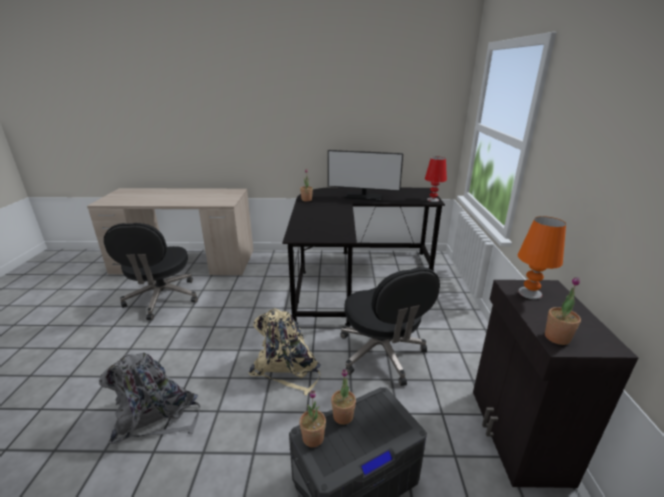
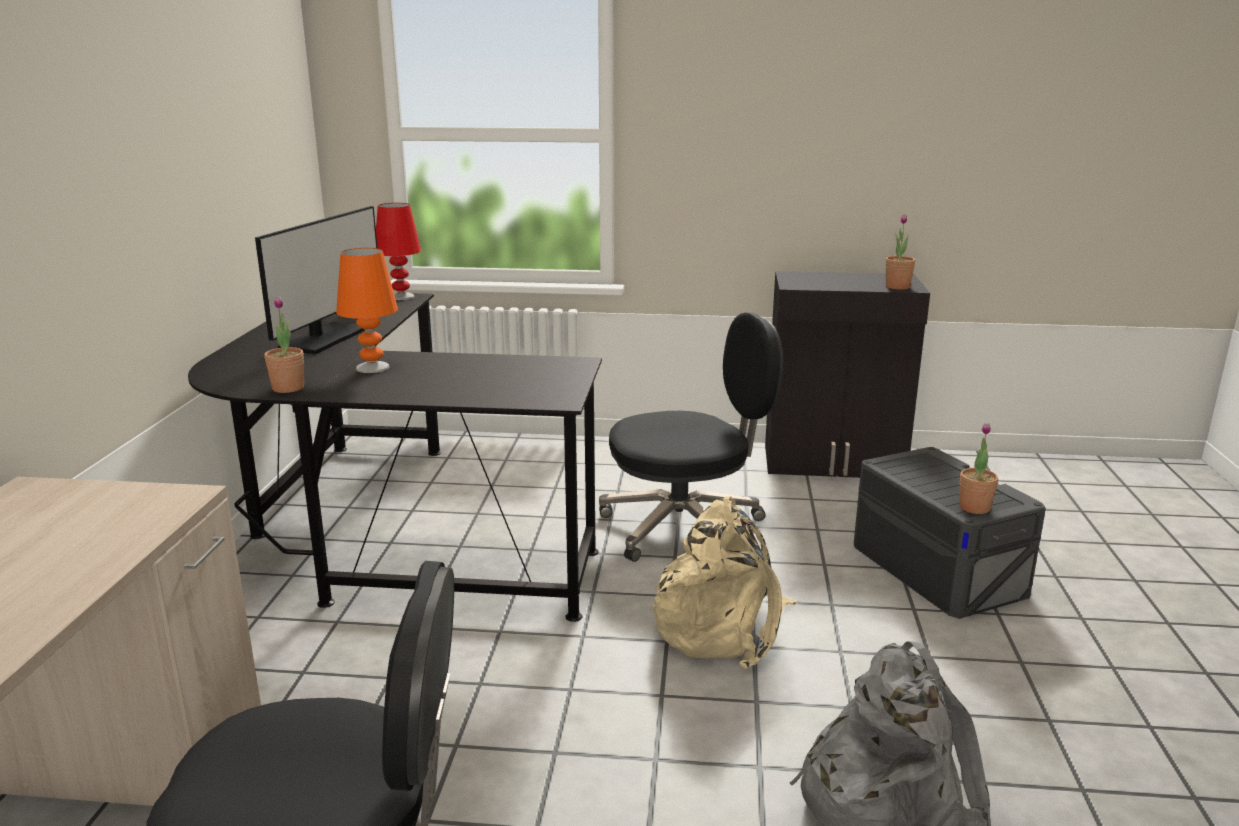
camera: 85 degrees left, 5 degrees down
potted plant [331,369,356,425] -> none
orange table lamp [518,216,566,299] -> orange table lamp moved to [336,248,398,373]

